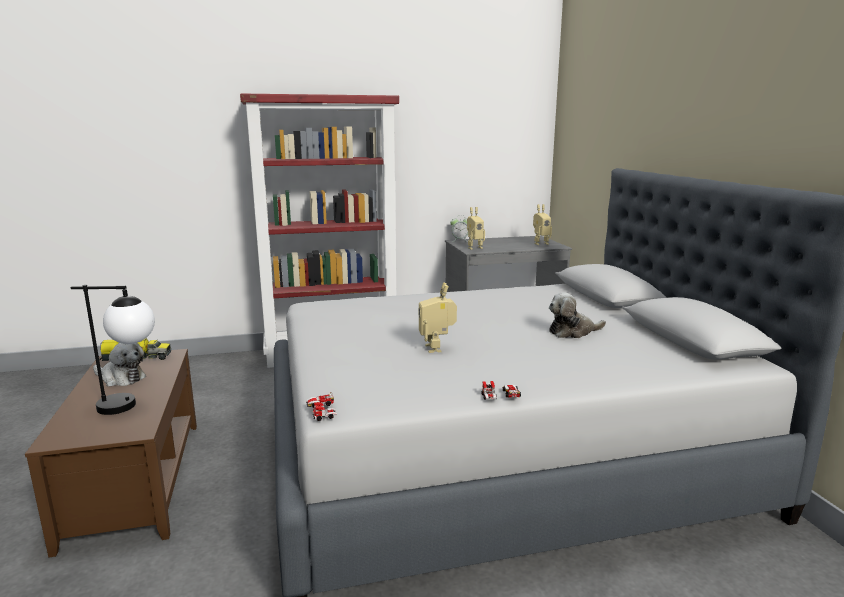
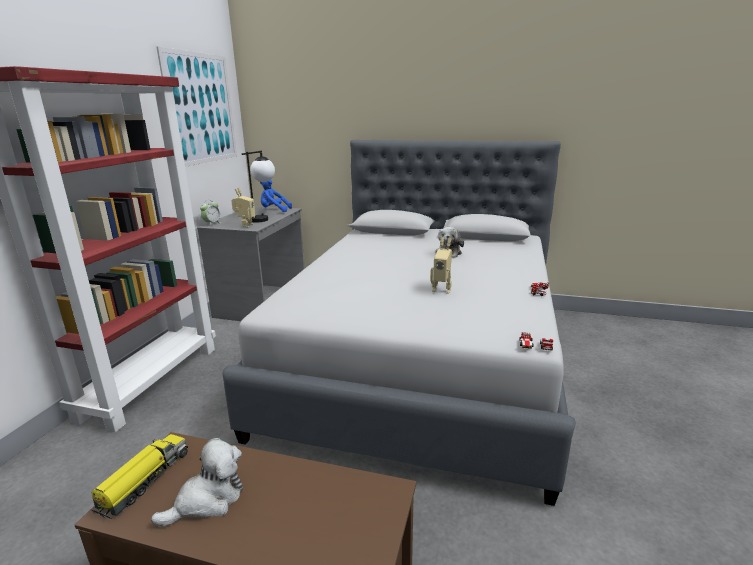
camera: 60 degrees left, 5 degrees up
table lamp [71,285,155,415] -> table lamp moved to [242,151,275,223]
toy robot [533,204,552,245] -> blue plush toy [260,180,292,212]
none -> picture [157,46,237,167]

